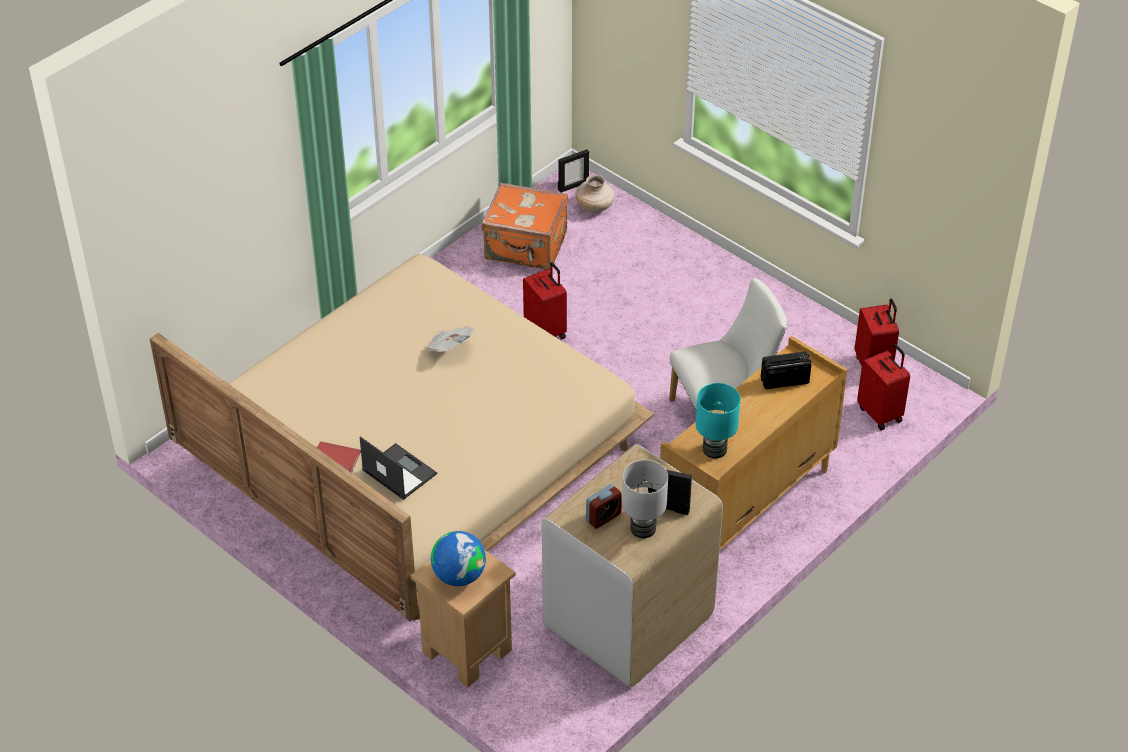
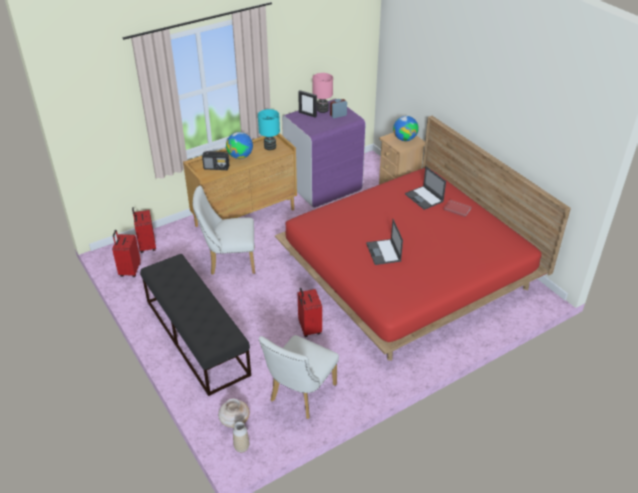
camera: 165 degrees left, 5 degrees down
beige bed [149,254,654,621] -> red bed [275,116,571,361]
newspaper [425,326,474,352] -> laptop [366,219,403,265]
orange suitcase [482,183,568,271] -> white chair [259,335,339,419]
beige dresser [542,444,723,688] -> purple dresser [282,99,366,208]
picture frame [558,149,589,193] -> vase [233,422,249,453]
grey table lamp [622,460,668,538] -> pink table lamp [312,73,333,113]
none -> black bench [140,254,251,396]
none -> globe [226,132,253,159]

